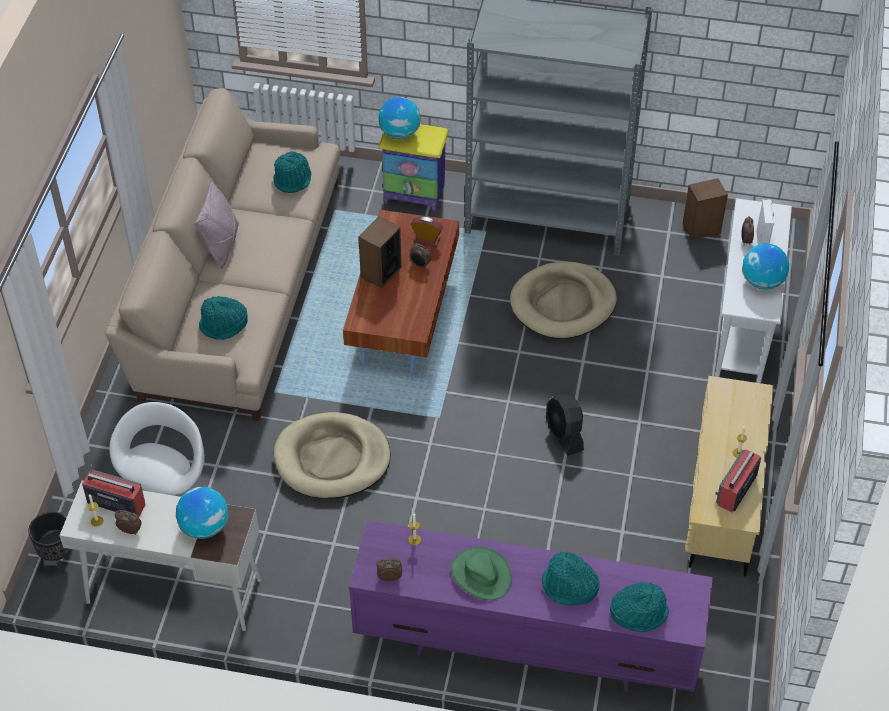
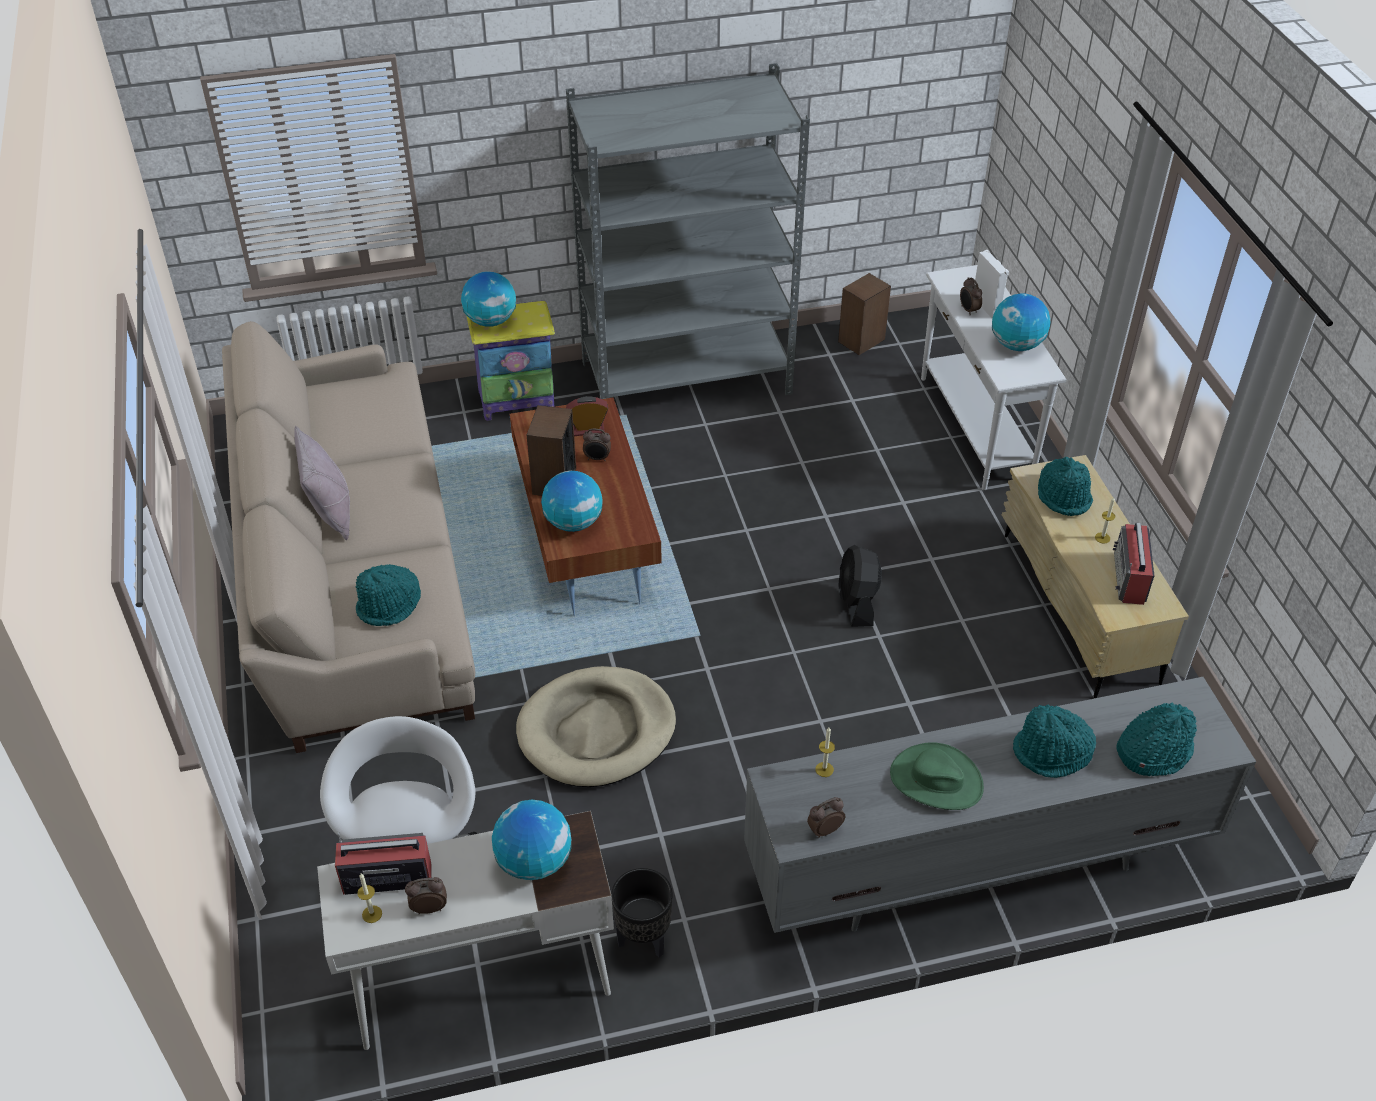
camera: 25 degrees left, 5 degrees down
black planter [28,511,74,574] -> black planter moved to [611,868,673,958]
turquoise hat [273,151,311,193] -> turquoise hat moved to [1038,457,1093,516]
purple cabinet [349,520,713,692] -> grey cabinet [744,677,1256,933]
beige dog bed [510,261,617,339] -> none
black fan [546,394,584,456] -> black fan turned 45 degrees clockwise [838,545,882,627]
none -> globe [541,471,603,532]

